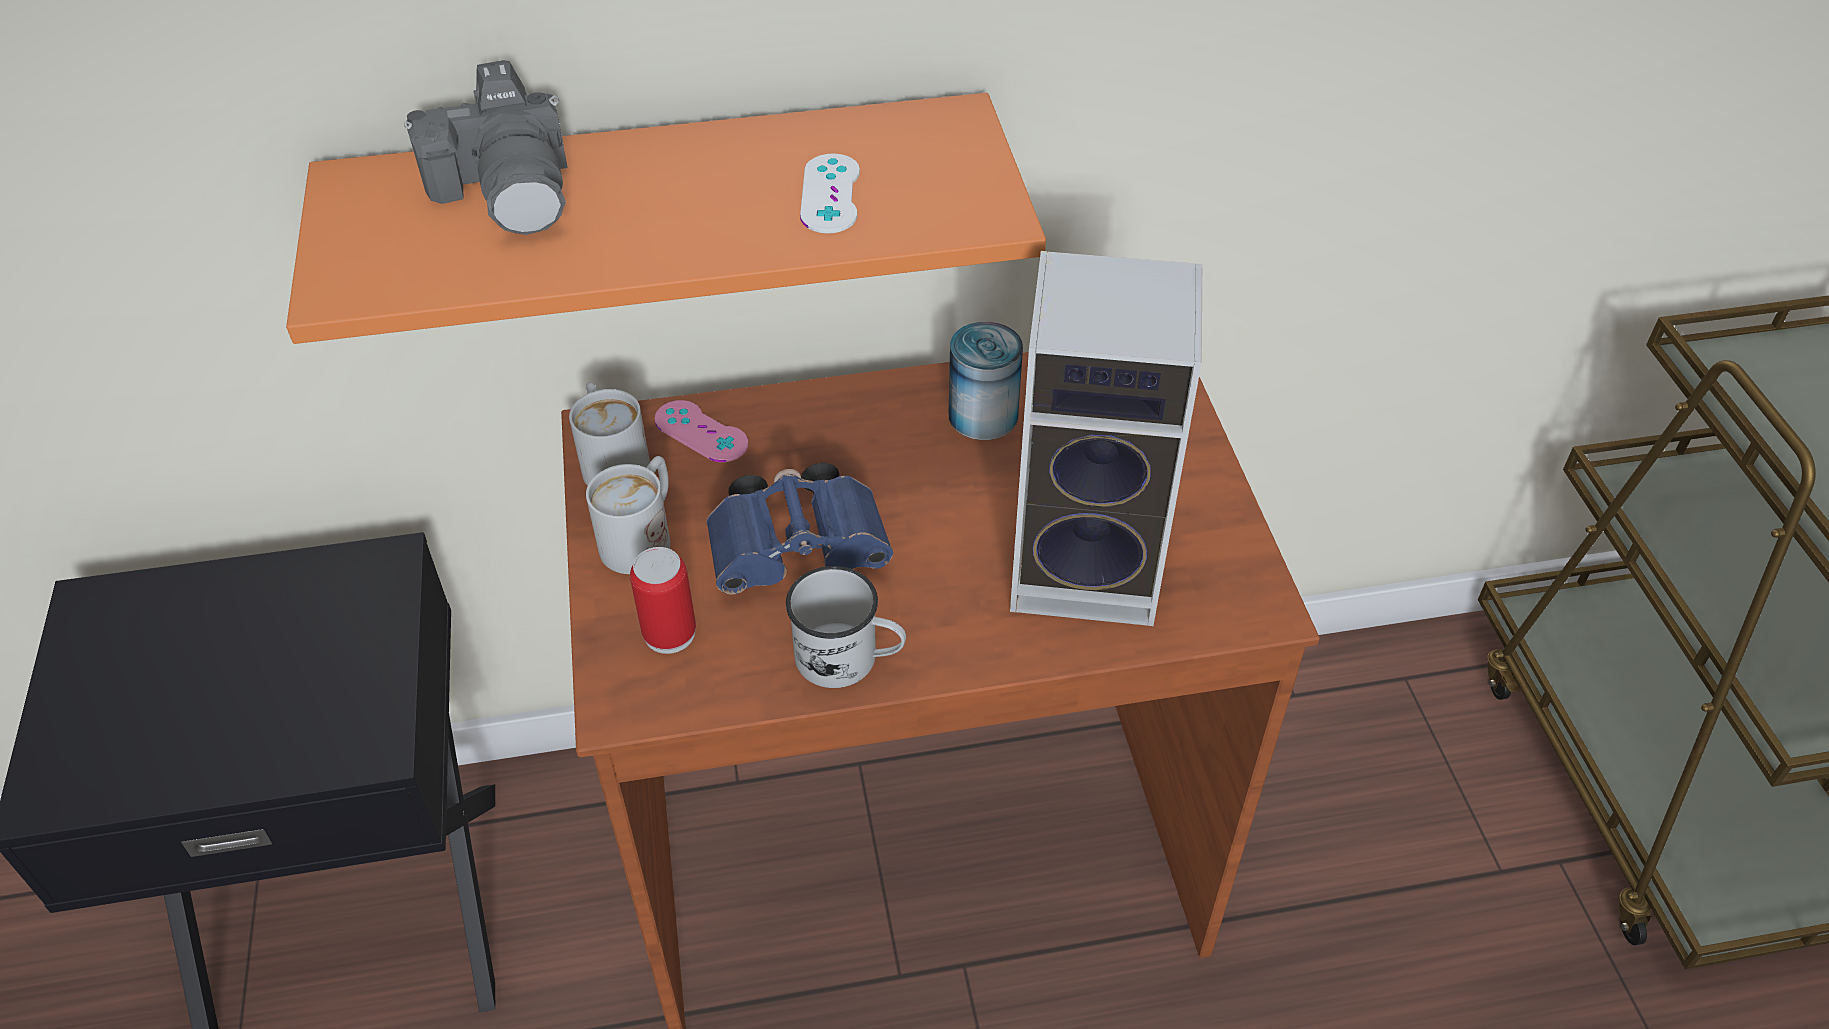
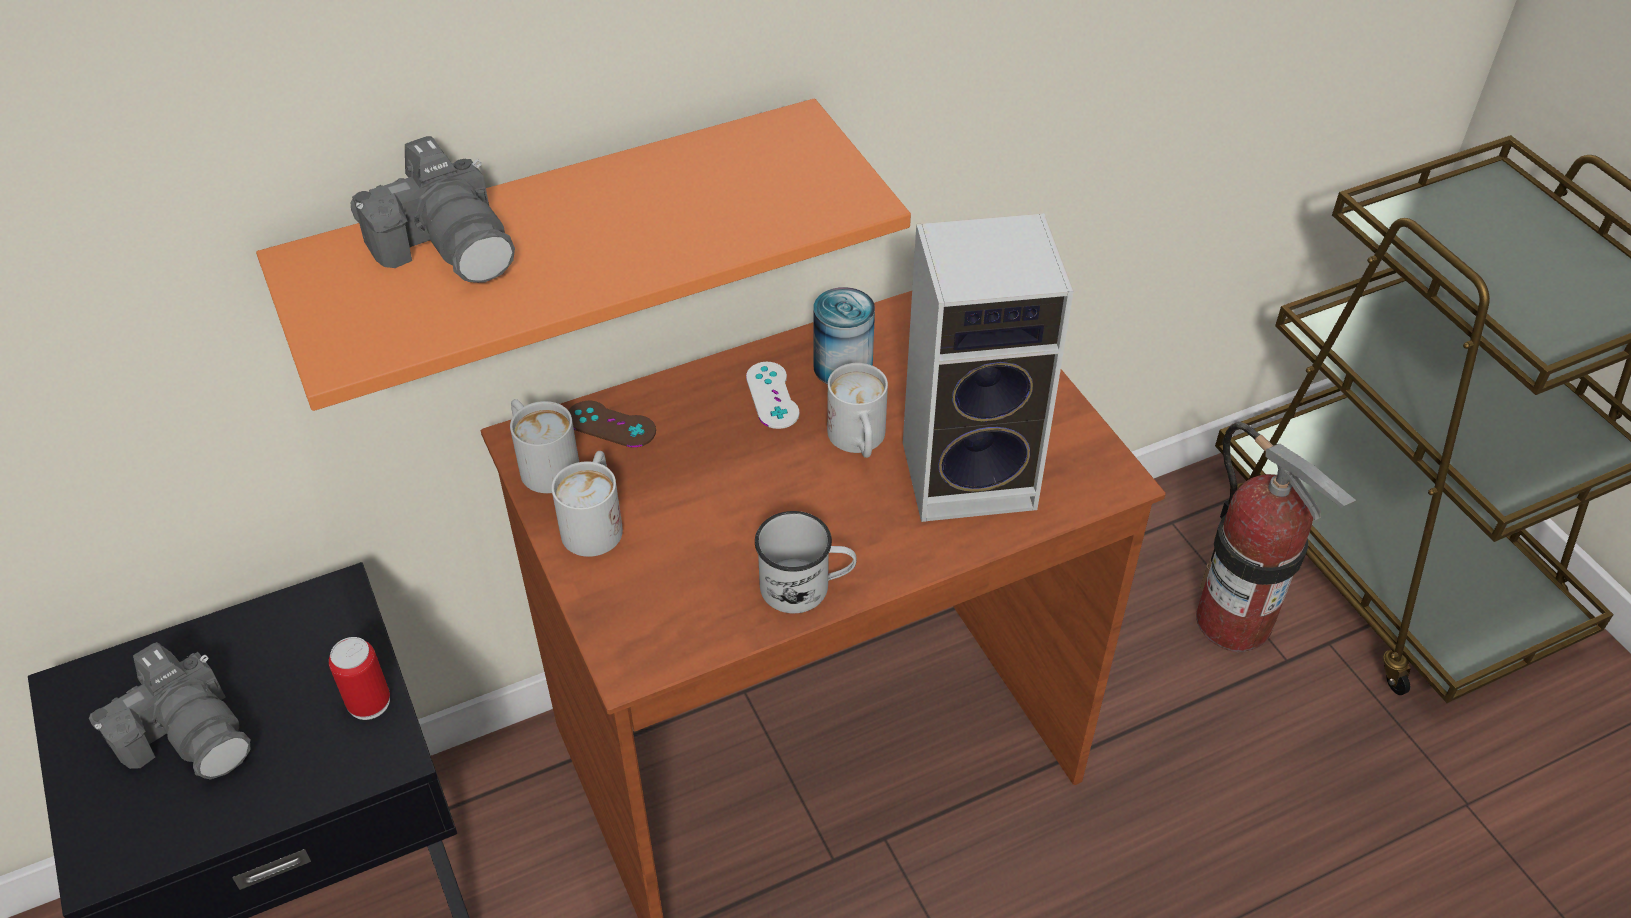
camera: 15 degrees left, 0 degrees up
can [630,547,696,654] -> can moved to [329,637,390,720]
pink game controller [654,400,748,462] -> brown game controller [568,401,656,447]
blue binoculars [706,463,893,595] -> none
white game controller [800,154,860,234] -> white game controller moved to [746,362,800,429]
none -> camera [89,642,251,779]
none -> white mug [827,363,888,458]
none -> fire extinguisher [1196,422,1356,652]

